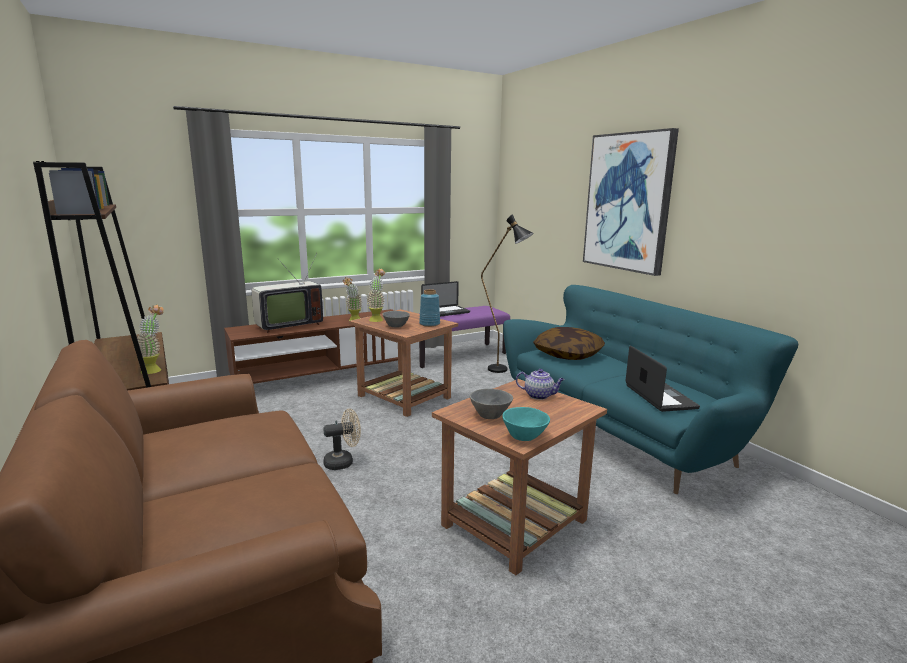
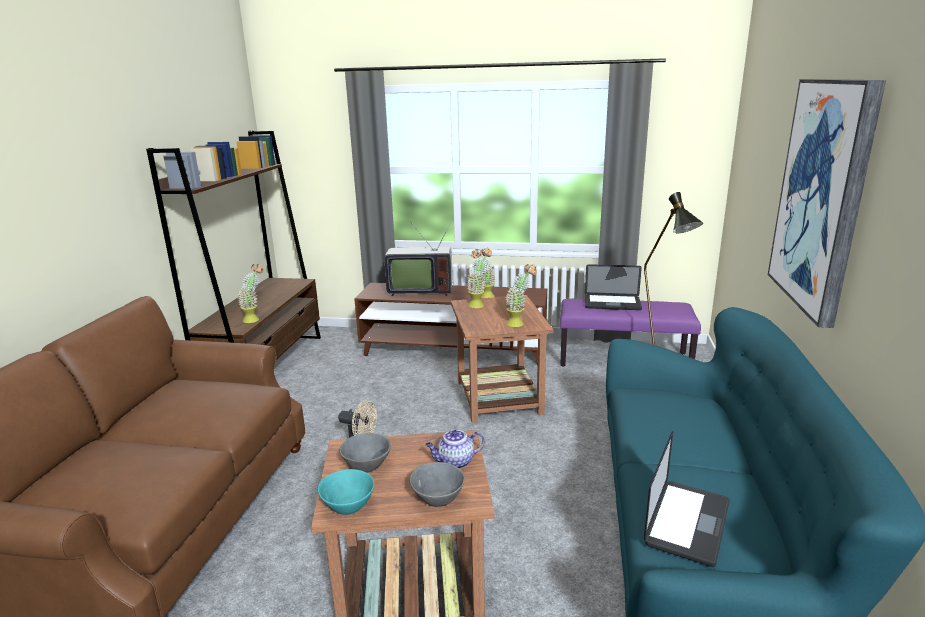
camera: 40 degrees right, 5 degrees up
grey bowl [383,311,410,328] -> grey bowl moved to [410,462,465,507]
blue vase [419,289,440,327] -> potted plant [505,264,537,327]
teapot [516,369,565,400] -> teapot turned 105 degrees clockwise [425,430,485,469]
pillow [533,327,605,360] -> none

